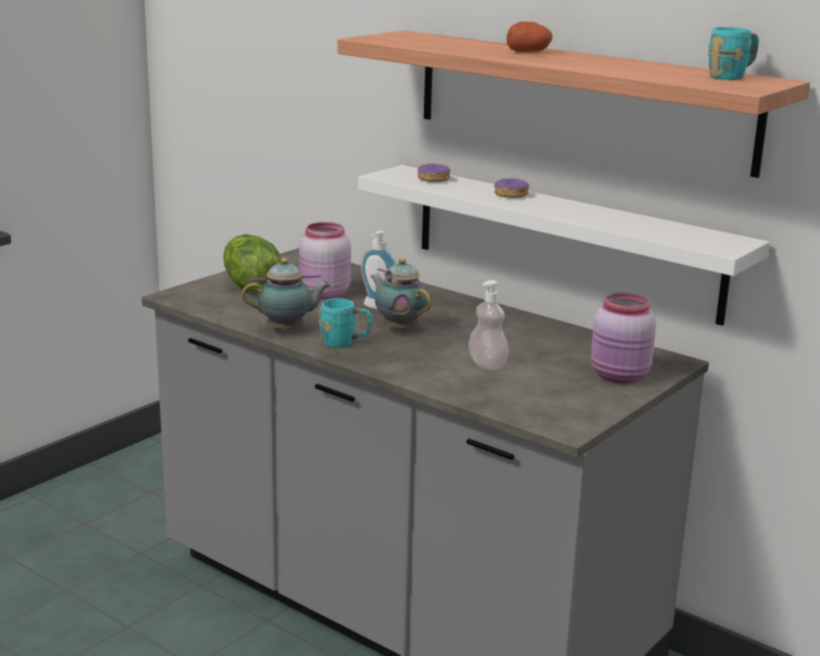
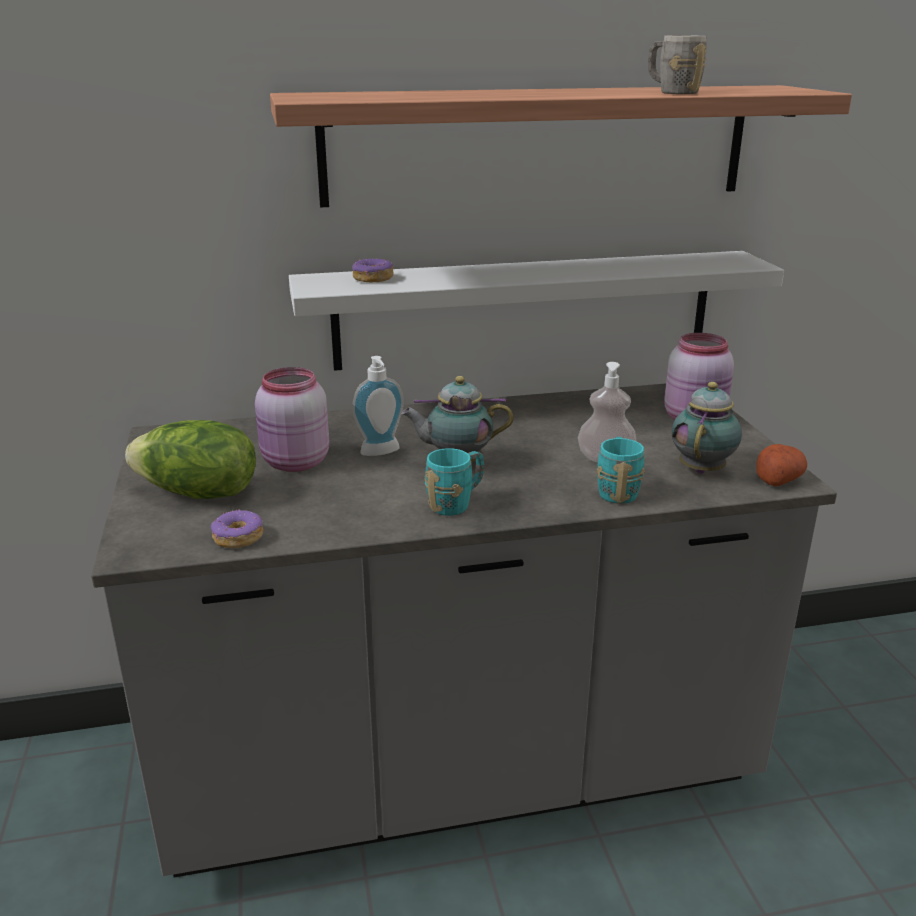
camera: 50 degrees left, 5 degrees up
teapot [241,258,331,331] -> teapot moved to [672,382,742,474]
donut [494,177,529,198] -> donut moved to [211,509,263,548]
potato [507,22,553,52] -> potato moved to [756,444,807,486]
turquoise mug [708,27,759,80] -> turquoise mug moved to [597,437,645,504]
none -> grey mug [648,35,707,94]

